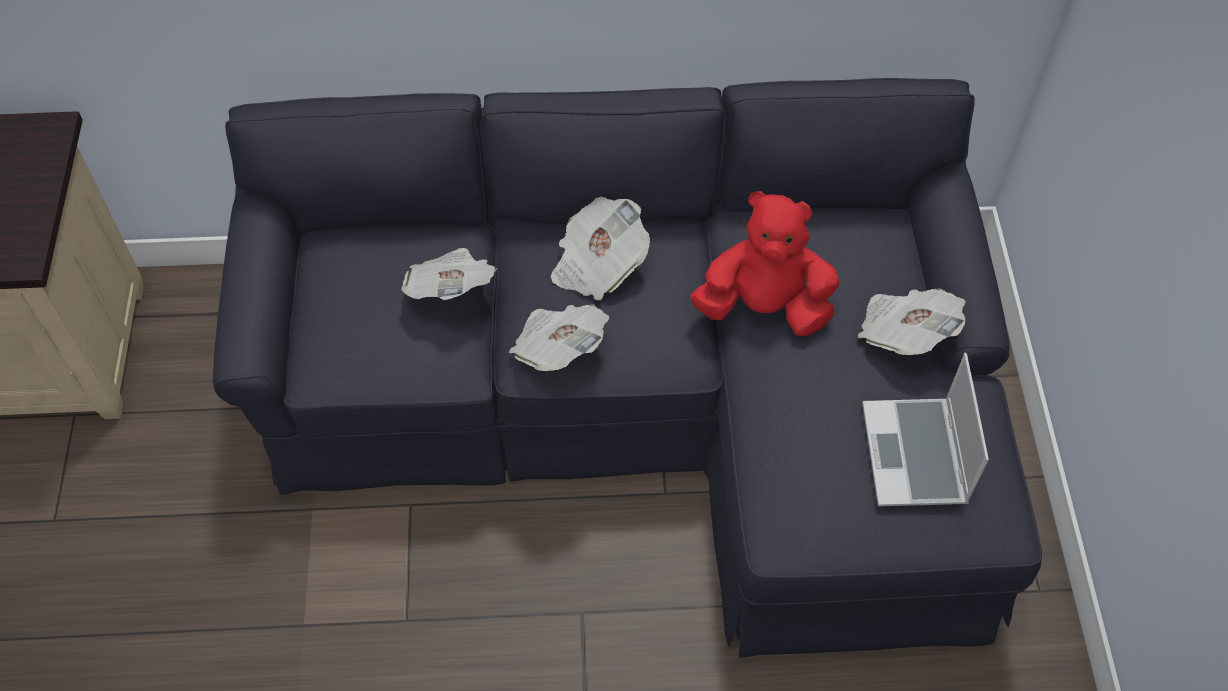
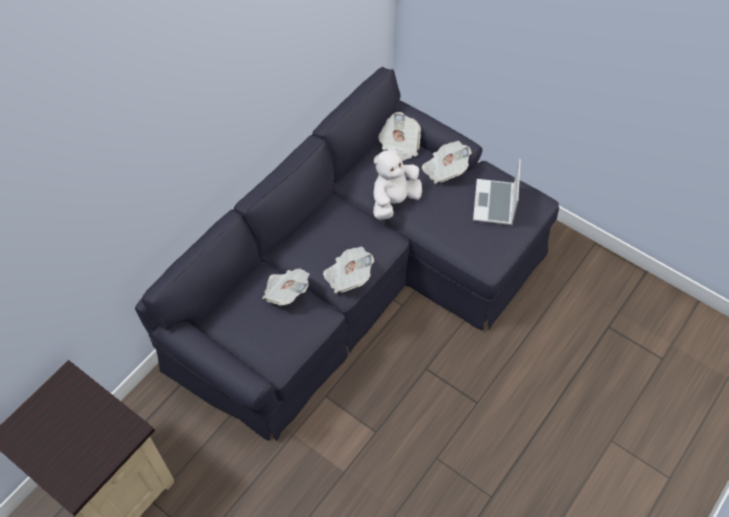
camera: 50 degrees left, 0 degrees up
newspaper [551,196,650,301] -> newspaper moved to [378,112,421,161]
red plush toy [690,191,840,337] -> white plush toy [373,147,422,220]
laptop [862,353,989,506] -> laptop turned 60 degrees clockwise [473,159,521,225]

